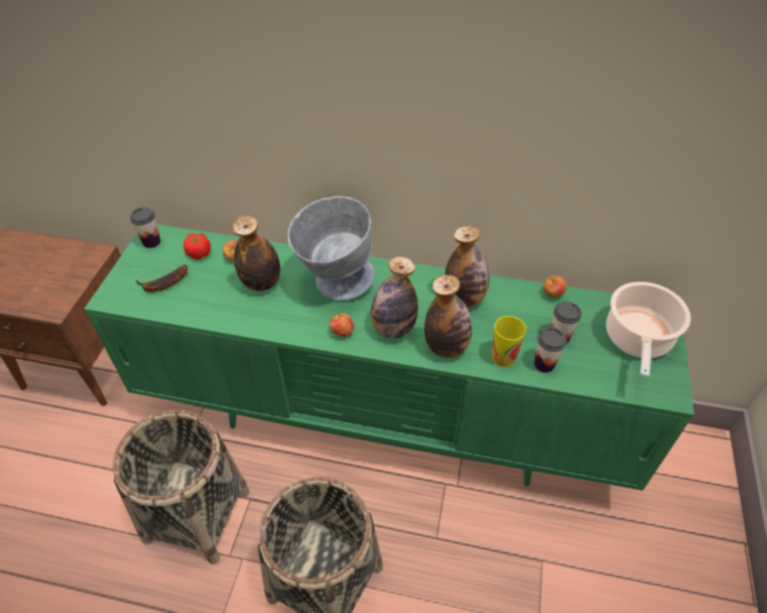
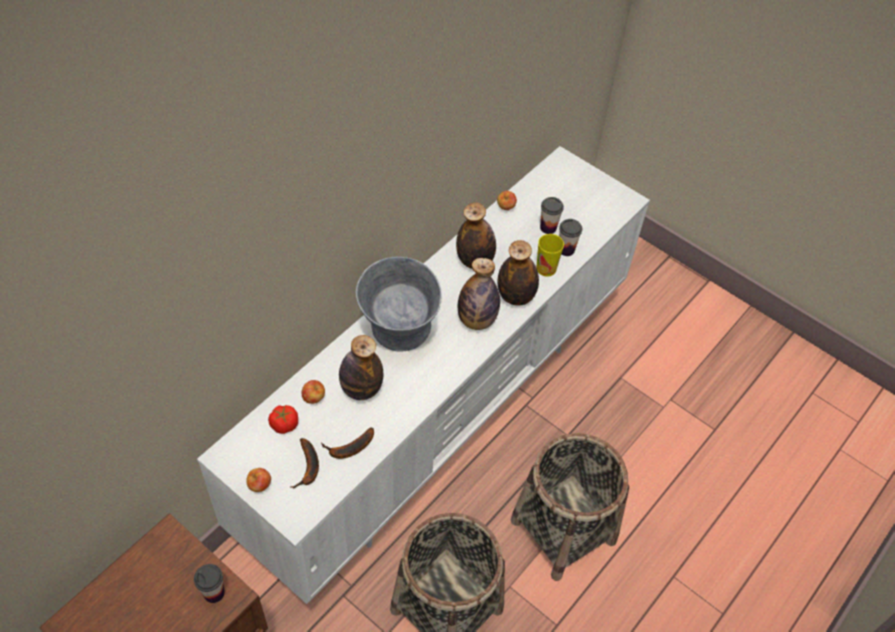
camera: 65 degrees left, 5 degrees up
green cabinet [84,224,694,491] -> white cabinet [197,146,650,604]
cup [130,207,161,248] -> cup moved to [194,564,225,603]
apple [329,313,354,337] -> apple moved to [246,468,271,492]
cooking pot [606,282,691,377] -> none
none -> banana [321,427,374,459]

